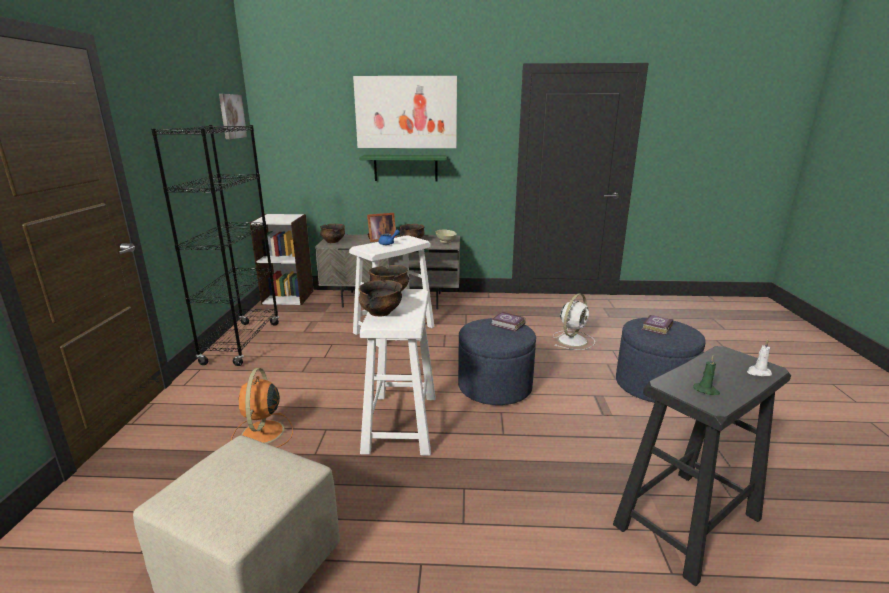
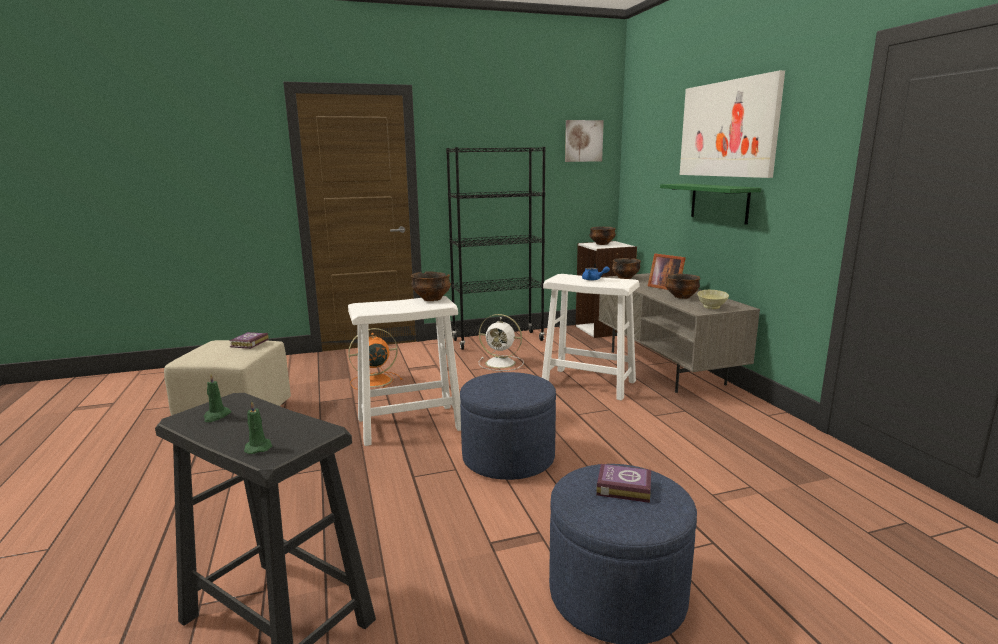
camera: 70 degrees right, 5 degrees down
bowl [359,280,402,316] -> bowl moved to [590,227,616,245]
book [491,312,526,332] -> book moved to [229,332,269,349]
white fan [553,293,595,350] -> white fan moved to [479,314,524,371]
white candle [747,340,772,376] -> green candle [244,401,272,454]

